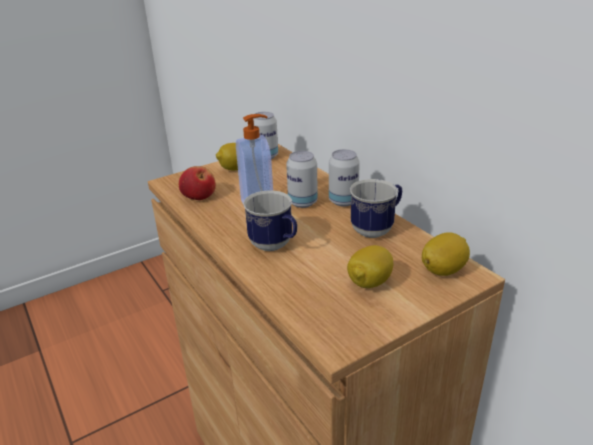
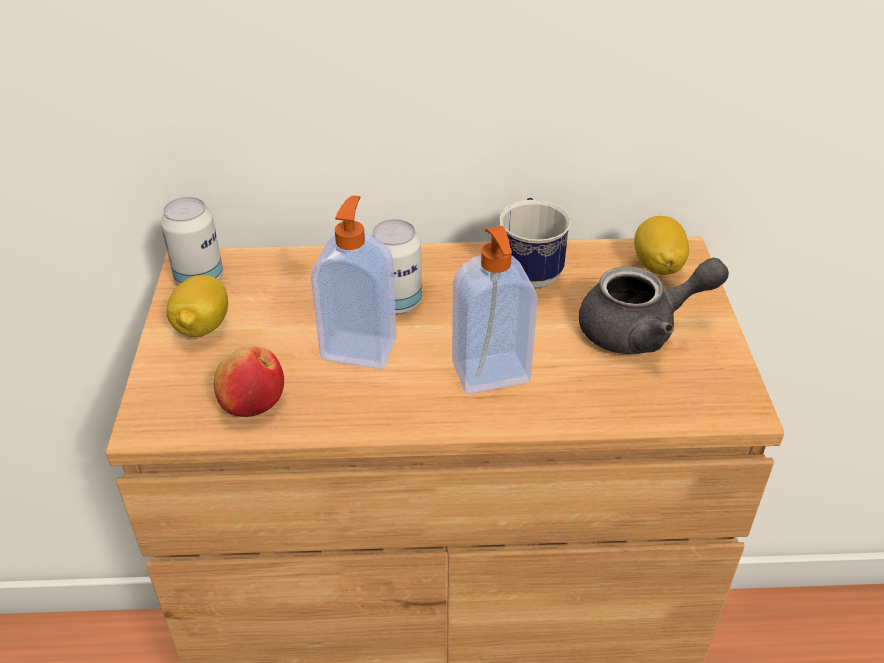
camera: 60 degrees left, 10 degrees up
mug [243,190,297,251] -> soap dispenser [452,226,538,394]
can [329,149,360,207] -> none
lemon [347,245,393,288] -> grey teapot [579,258,729,354]

